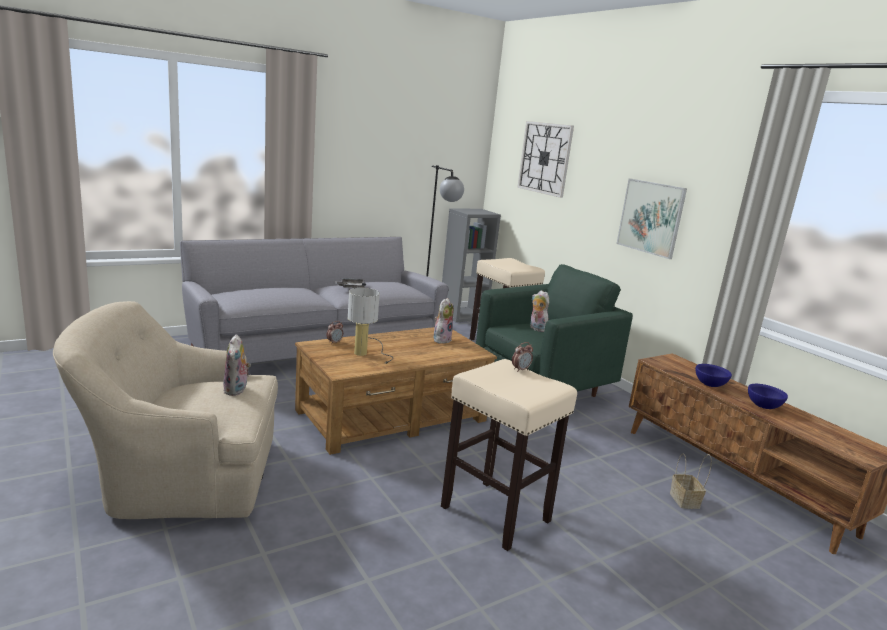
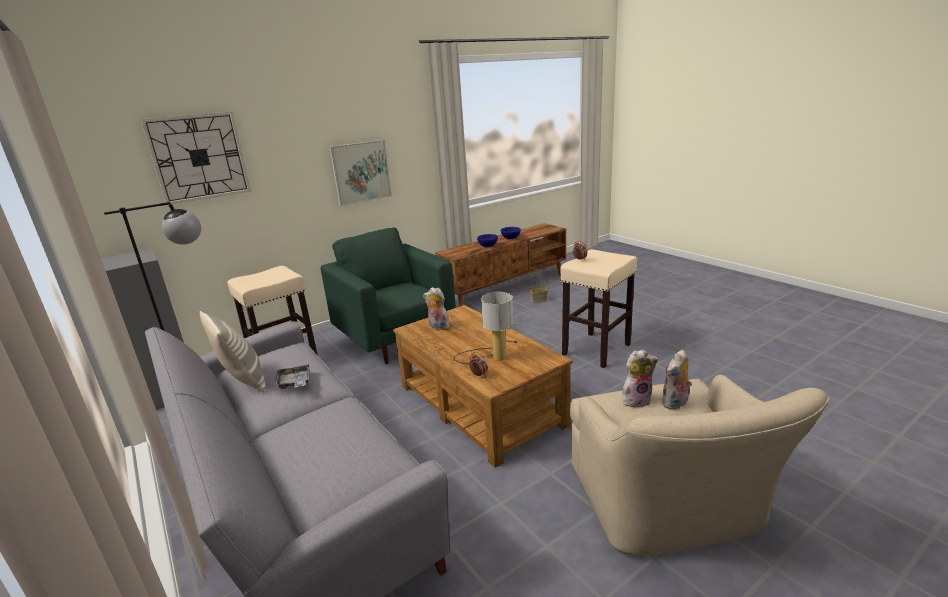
camera: 90 degrees left, 5 degrees up
plush toy [530,290,549,332] -> plush toy moved to [661,349,692,410]
none -> pillow [200,311,266,392]

